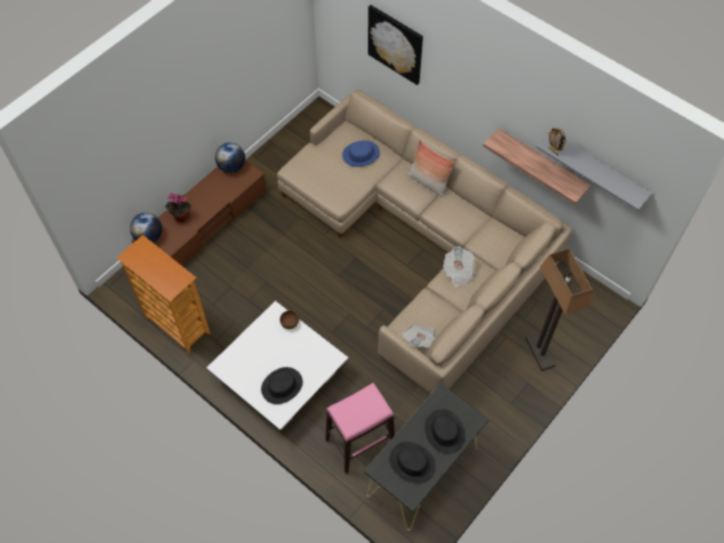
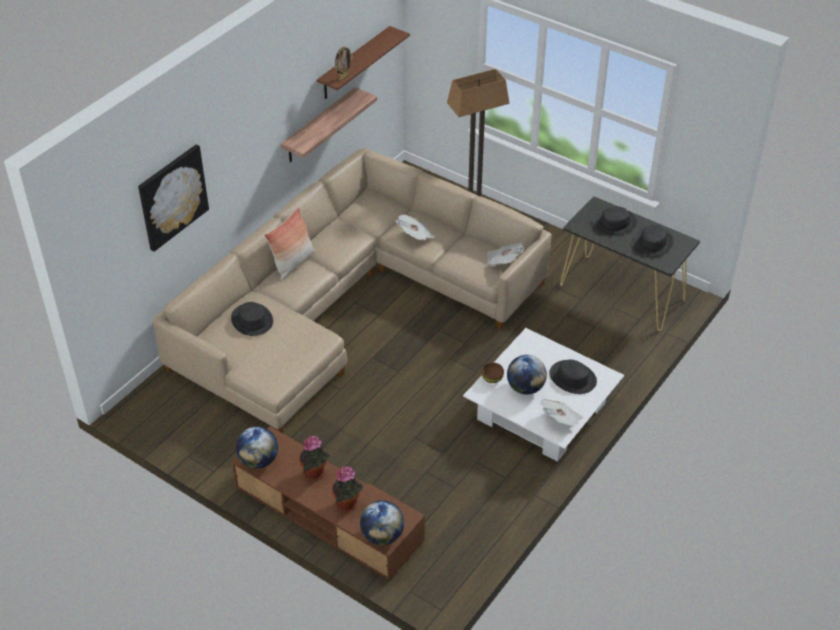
camera: 95 degrees left, 15 degrees down
bookcase [116,235,210,354] -> none
pink stool [325,383,395,474] -> none
blue hat [342,140,380,167] -> black hat [231,302,273,336]
grey shelf [536,134,652,211] -> brown shelf [317,26,410,99]
none -> potted plant [299,436,330,481]
none -> globe [507,355,547,395]
none -> newspaper [540,399,583,426]

